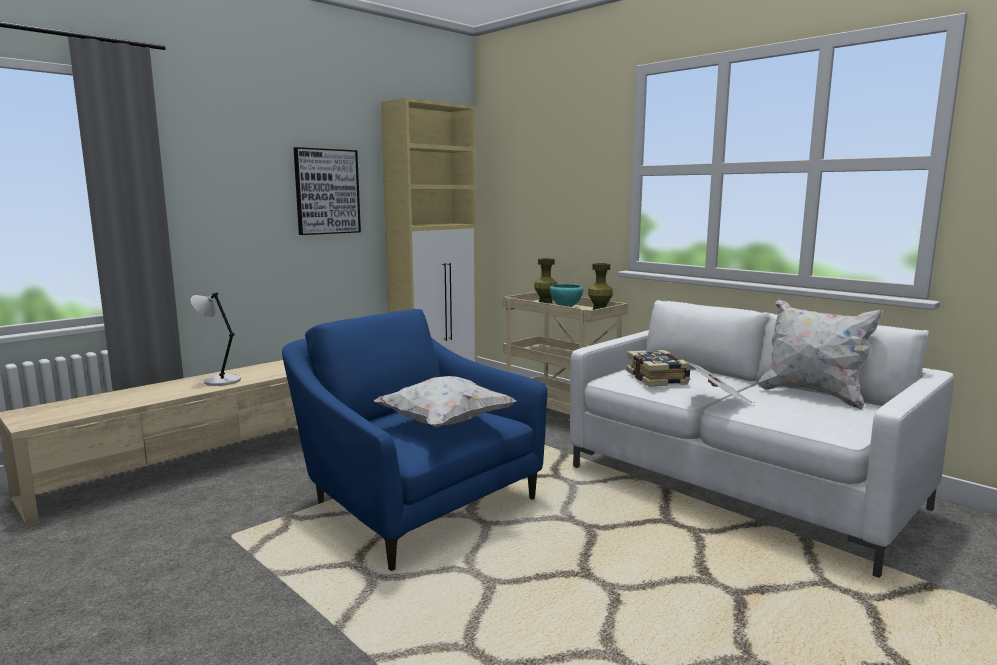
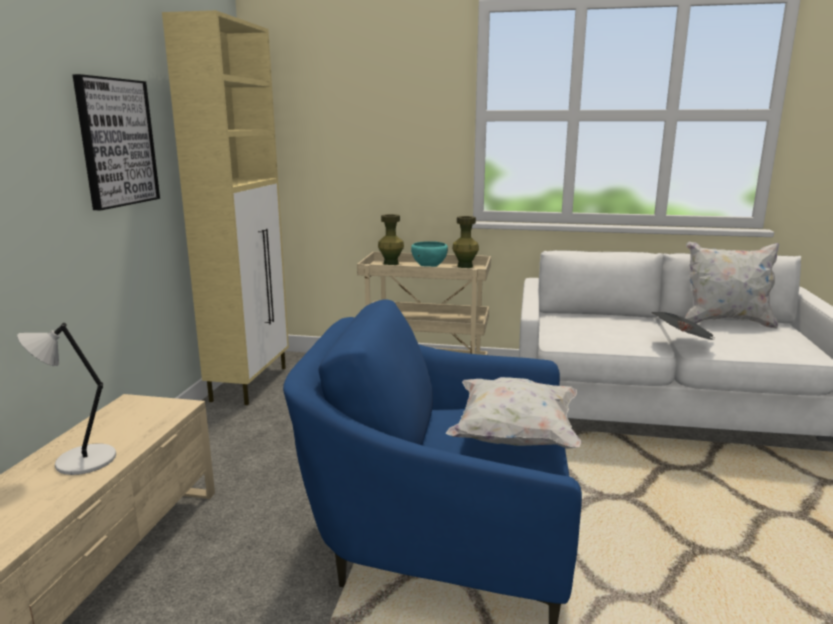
camera: 35 degrees left, 5 degrees up
book [626,350,691,387] -> none

